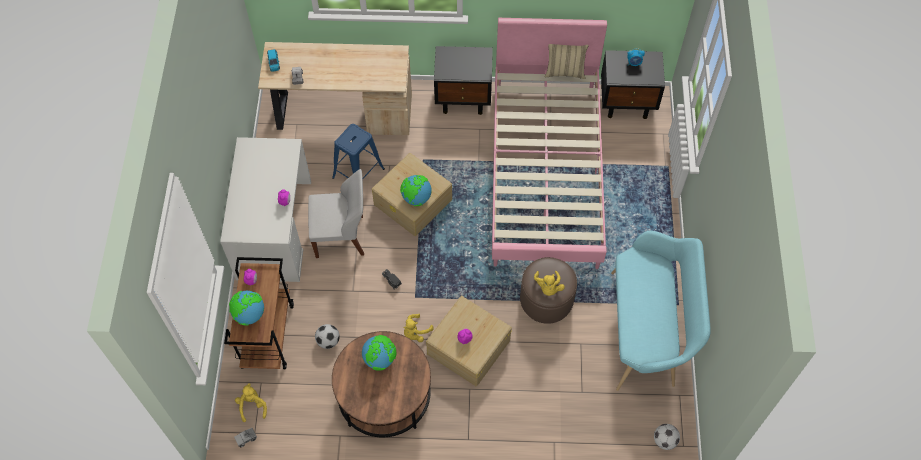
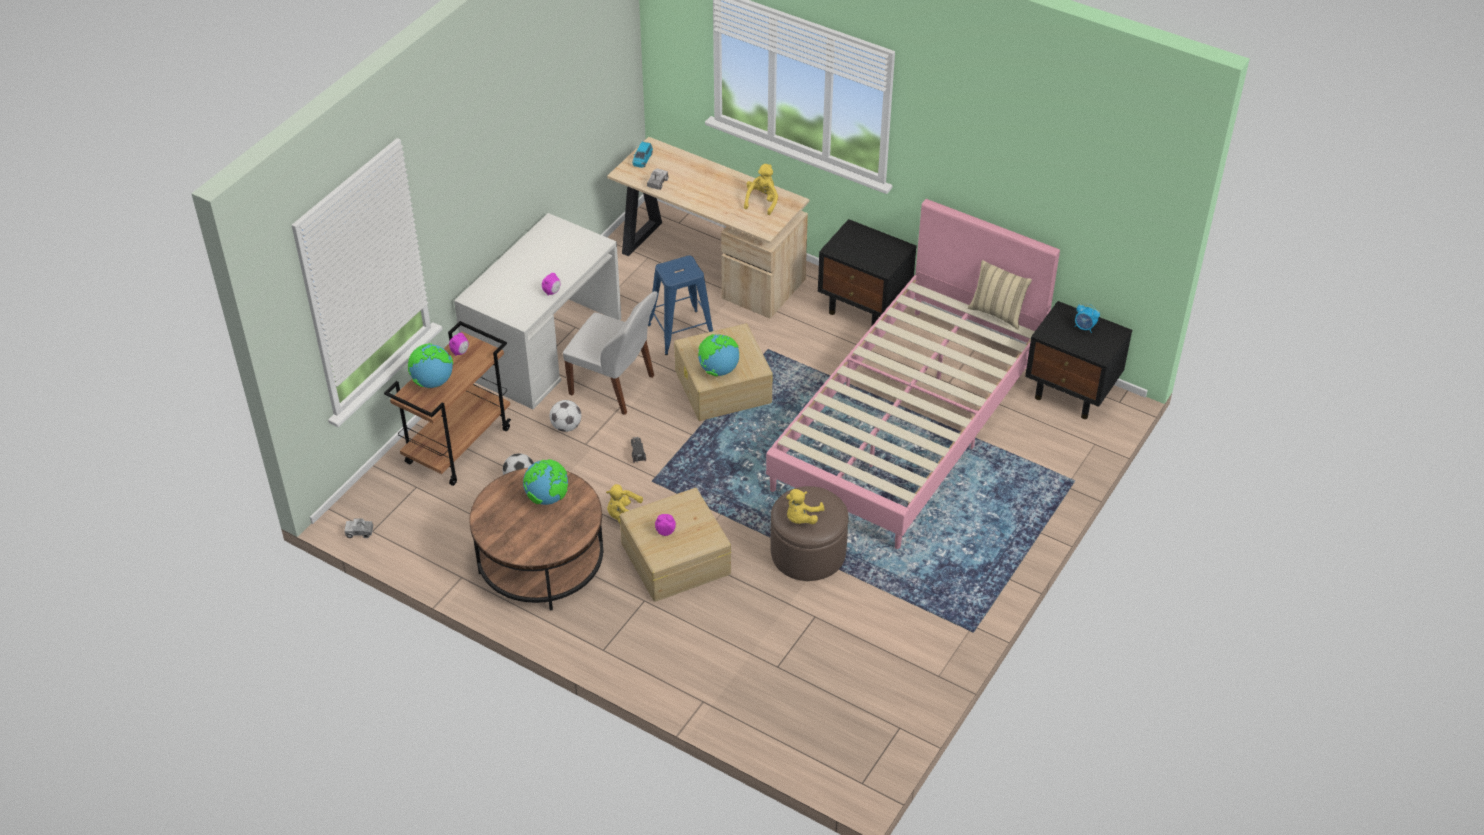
camera: 30 degrees right, 15 degrees down
yellow plush toy [235,383,267,422] -> yellow plush toy moved to [744,164,778,215]
turquoise bench [611,231,711,391] -> none
football [654,424,680,450] -> football moved to [550,400,581,432]

